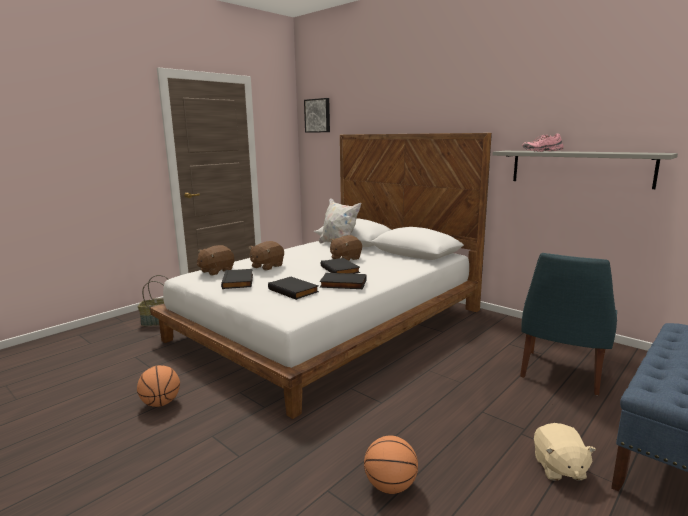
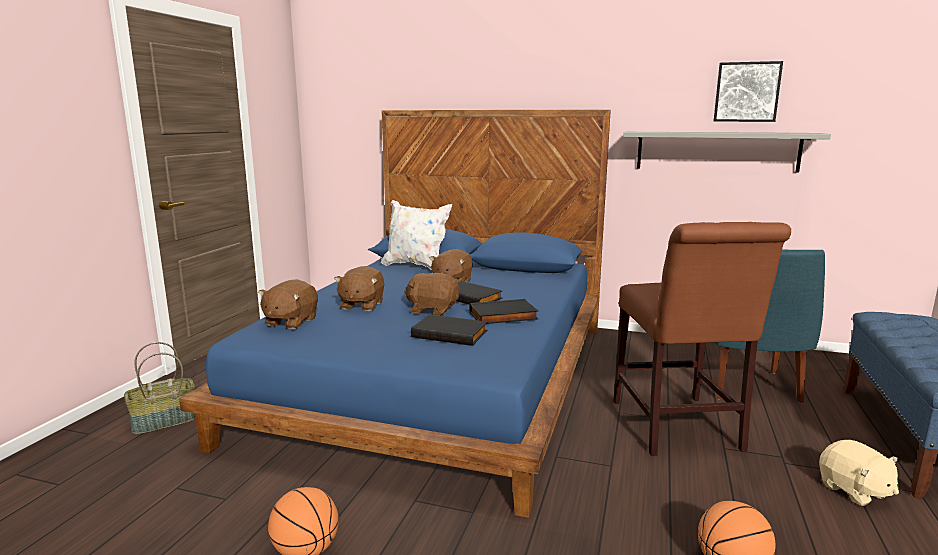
camera: 25 degrees left, 0 degrees up
white bed [150,133,492,419] -> blue bed [179,109,611,518]
black book [221,269,253,289] -> none
picture [304,98,330,133] -> picture moved to [714,61,783,122]
pink shoe [522,134,564,152] -> none
none -> brown plush toy [404,273,460,316]
none -> brown chair [614,222,791,456]

